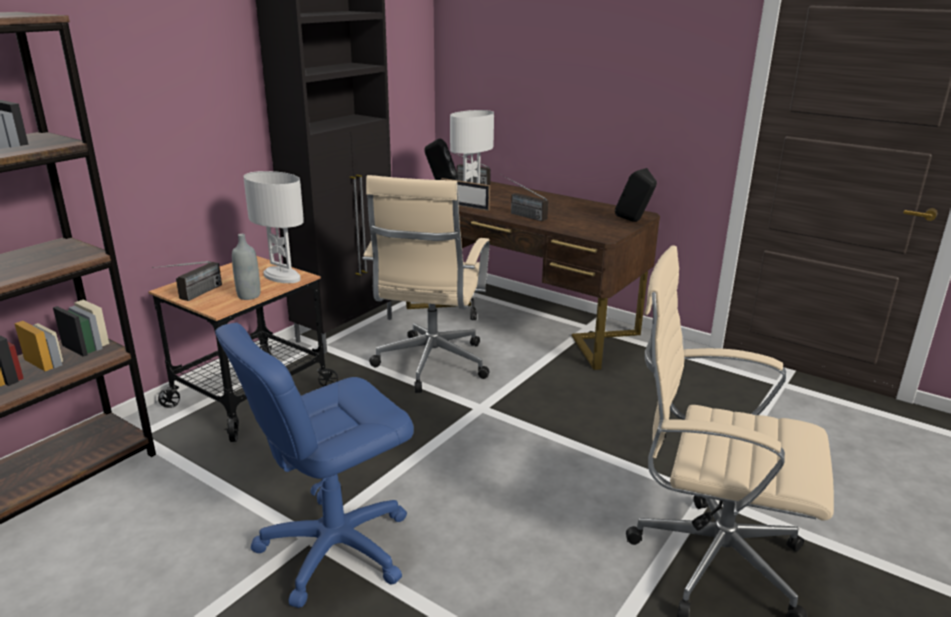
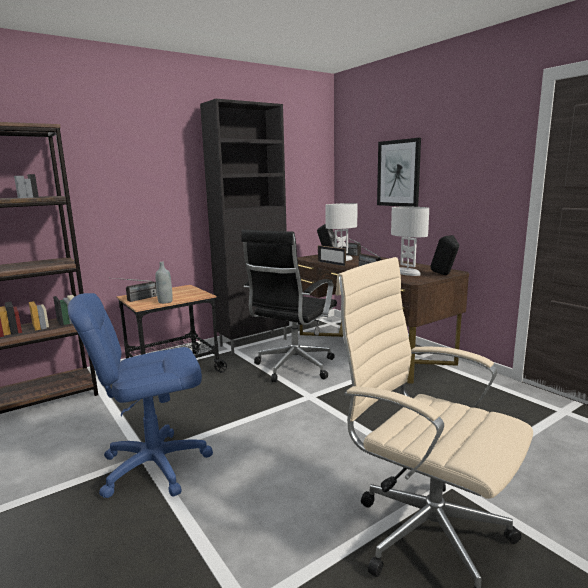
camera: 20 degrees right, 10 degrees down
white table lamp [244,171,304,283] -> white table lamp moved to [391,207,429,276]
beige office chair [362,175,490,393] -> black office chair [241,229,337,382]
none -> picture [377,138,421,207]

